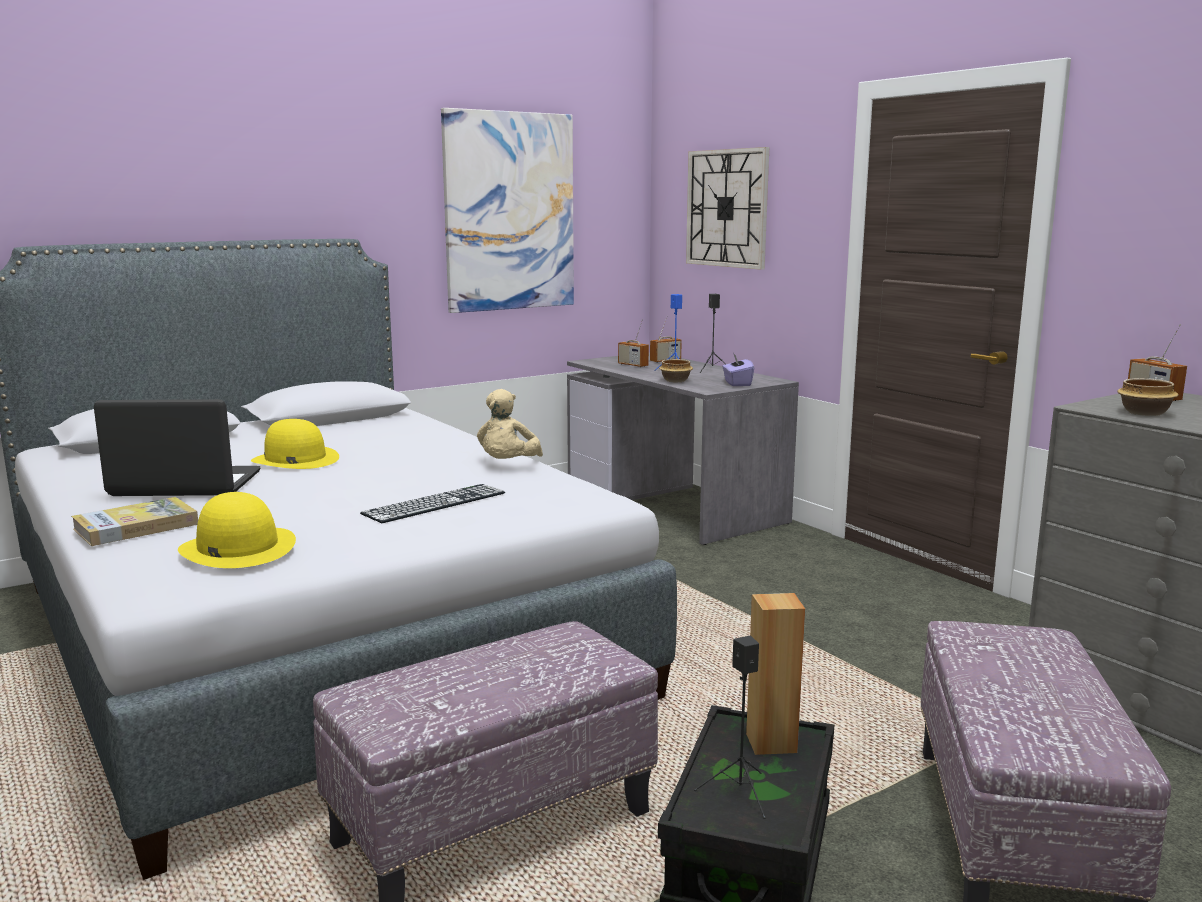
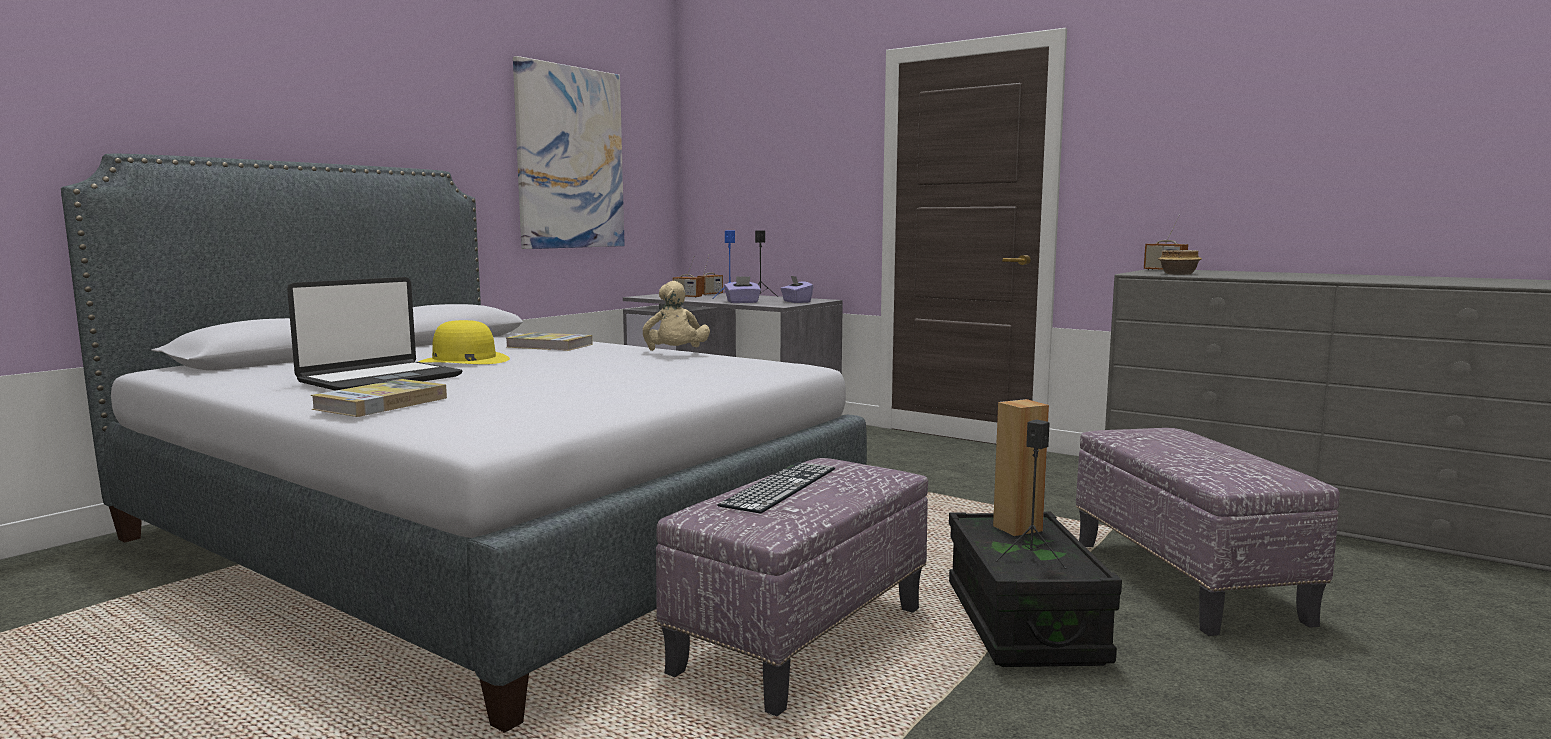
camera: 20 degrees left, 5 degrees down
laptop [94,399,260,496] -> laptop turned 150 degrees clockwise [287,277,462,391]
yellow hat [178,492,296,568] -> none
keyboard [360,484,505,523] -> keyboard moved to [718,462,835,514]
bowl [659,359,693,382] -> purple tissue box [724,276,761,303]
wall clock [686,147,769,270] -> none
none -> book [506,332,593,351]

